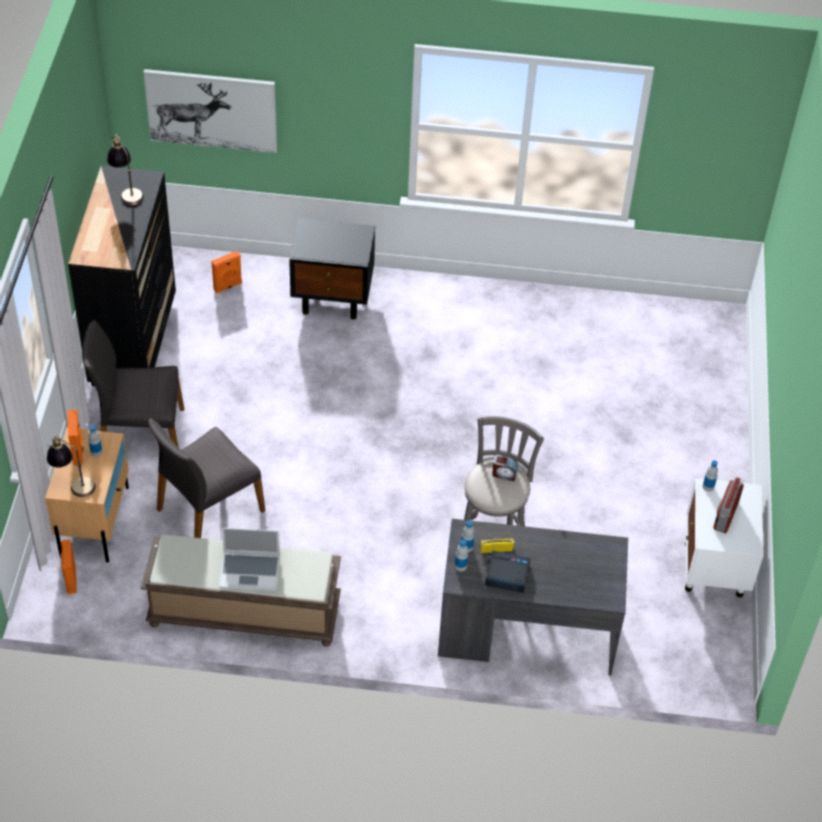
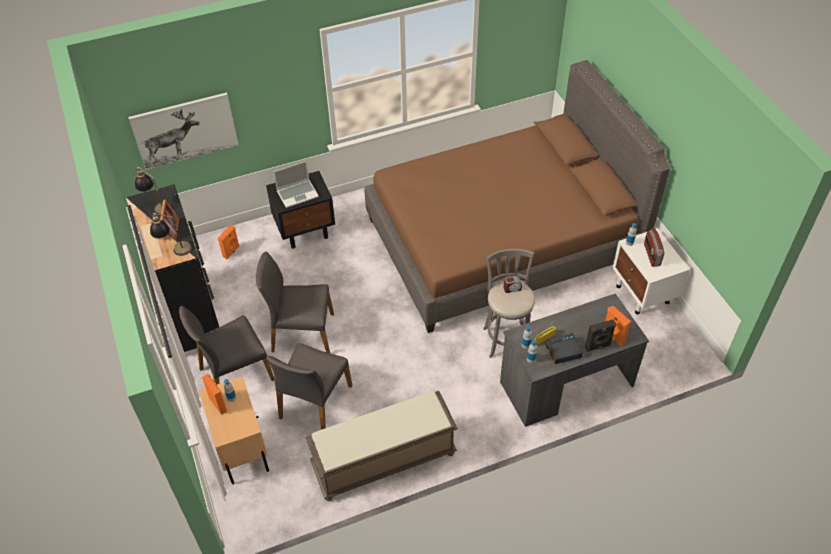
camera: 25 degrees left, 0 degrees up
table lamp [47,435,96,497] -> table lamp moved to [150,213,192,256]
orange speaker [60,539,77,594] -> orange speaker moved to [605,305,631,346]
laptop [219,527,280,591] -> laptop moved to [273,161,319,208]
none -> picture frame [159,199,179,240]
none -> grey chair [256,252,334,353]
none -> brown bed [365,60,670,333]
none -> black speaker [585,319,616,352]

